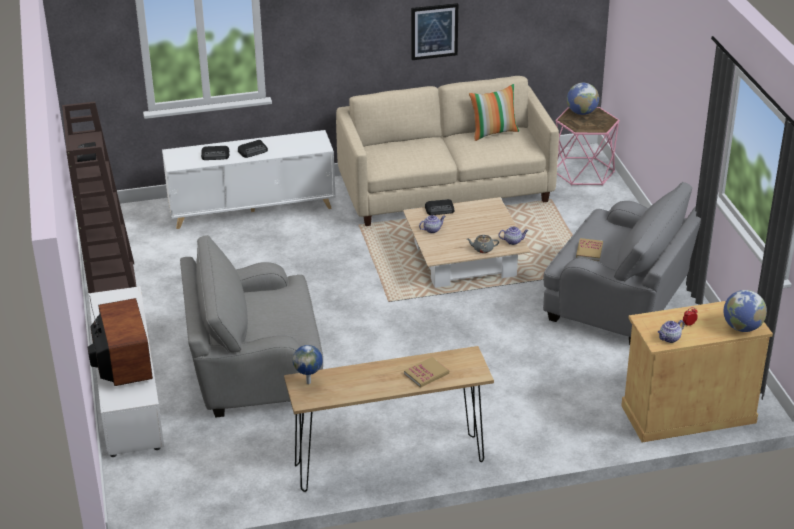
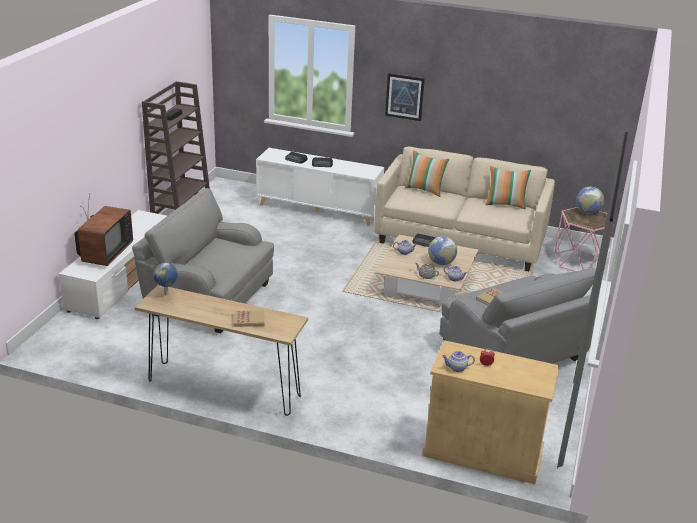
camera: 30 degrees right, 5 degrees down
picture [411,3,458,60] -> picture moved to [385,73,425,121]
globe [724,290,767,332] -> globe moved to [428,236,457,265]
none -> pillow [405,150,449,197]

